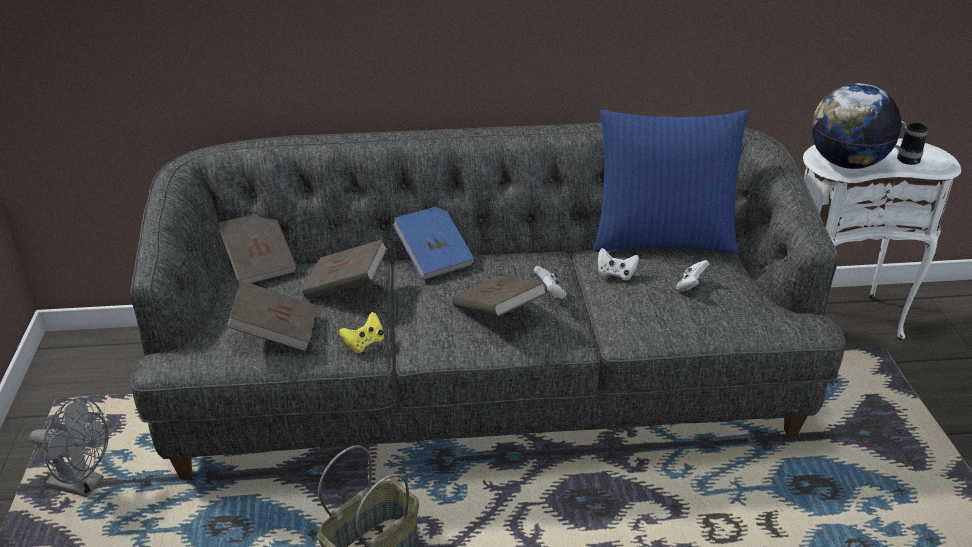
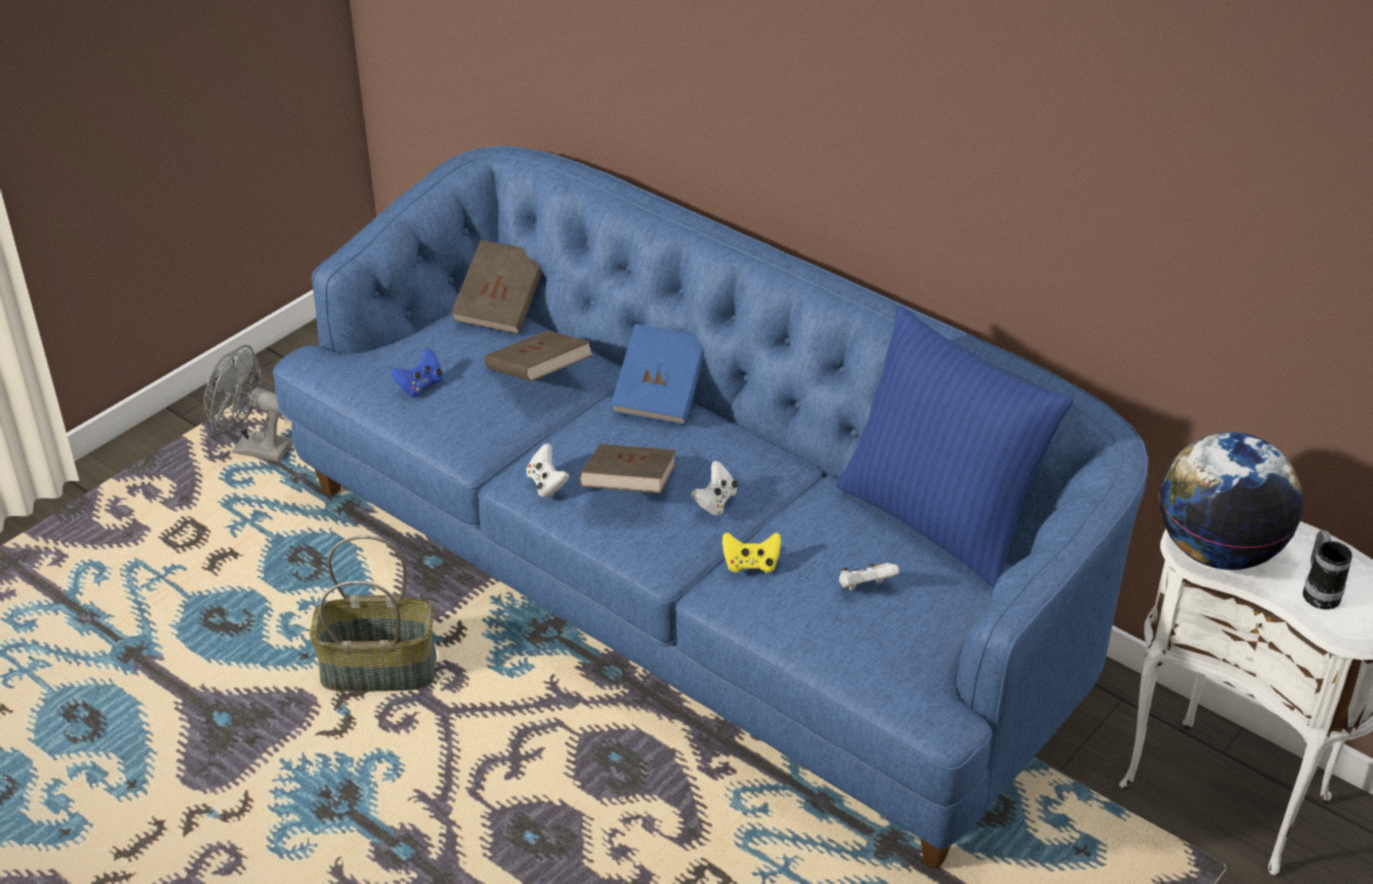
camera: 45 degrees right, 5 degrees up
grey fan [29,398,109,497] -> grey fan turned 135 degrees clockwise [204,345,293,462]
grey sofa [130,123,846,478] -> blue sofa [272,146,1148,870]
brown book [227,281,317,351] -> blue game controller [391,348,443,397]
yellow game controller [339,312,384,353] -> yellow game controller moved to [722,532,781,572]
white game controller [598,248,639,280] -> white game controller moved to [526,444,570,497]

